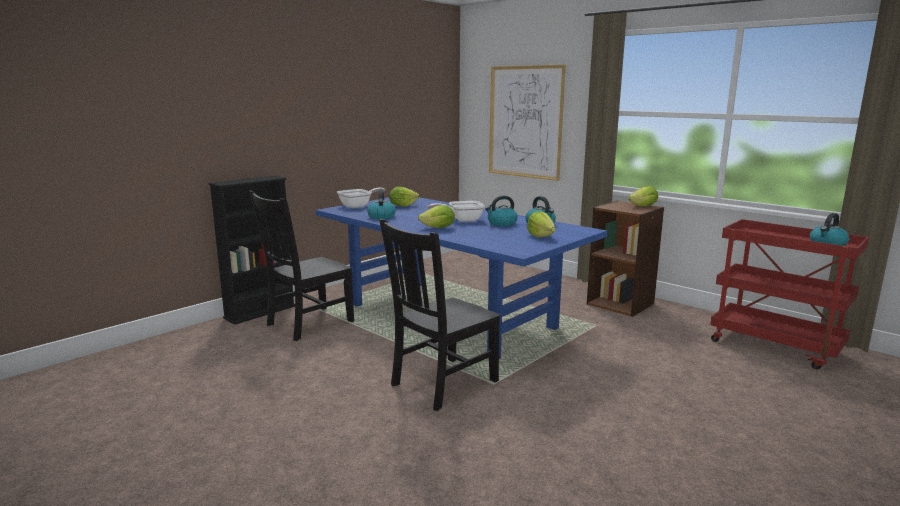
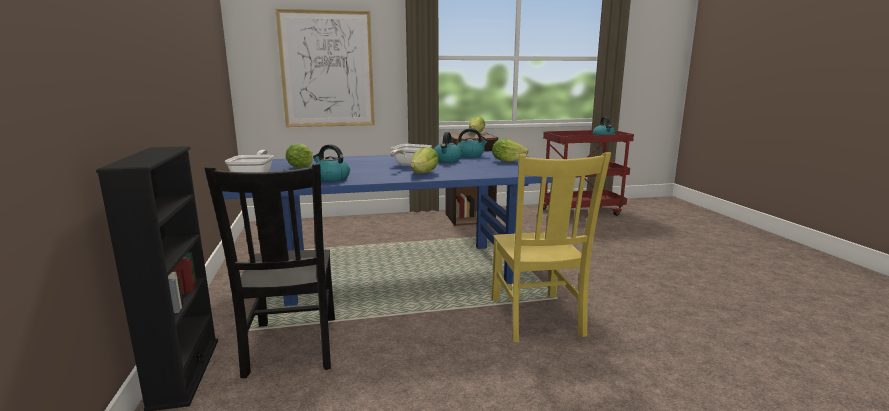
camera: 55 degrees left, 0 degrees up
black chair [379,219,500,411] -> yellow chair [491,152,611,342]

